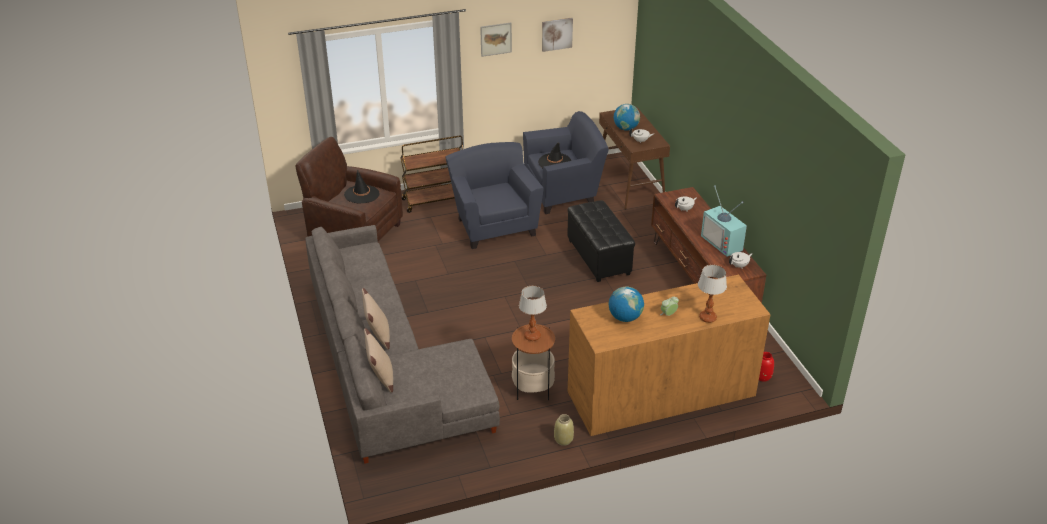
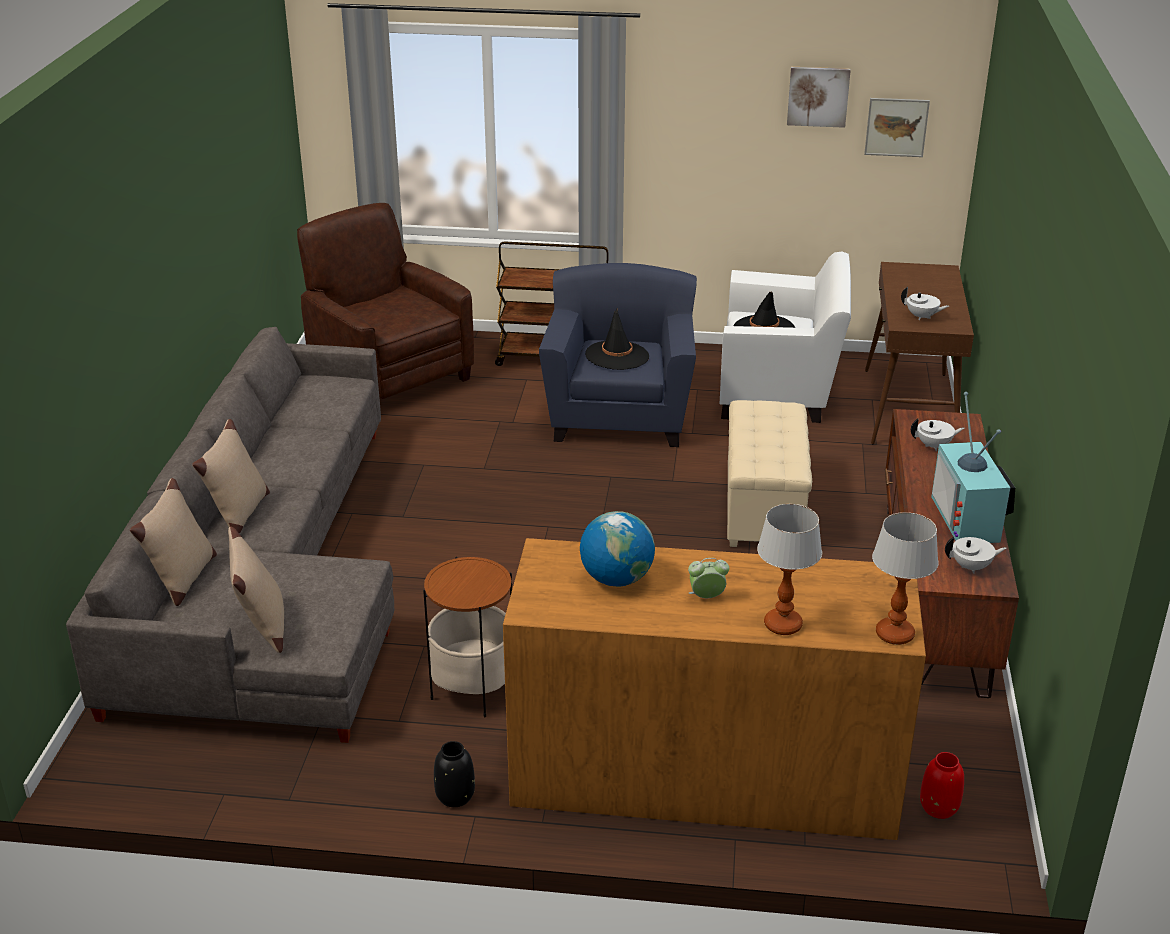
camera: 25 degrees right, 5 degrees down
black hat [344,169,380,203] -> black hat moved to [585,307,649,370]
picture [480,23,512,57] -> picture moved to [864,98,930,157]
table lamp [519,286,547,341] -> table lamp moved to [872,512,939,645]
blue armchair [523,111,609,214] -> white armchair [720,252,851,423]
beige vase [554,414,574,446] -> black vase [434,741,475,807]
black ottoman [567,200,635,282] -> beige ottoman [727,400,812,547]
globe [614,104,640,131] -> none
none -> beige pillow [228,526,284,653]

